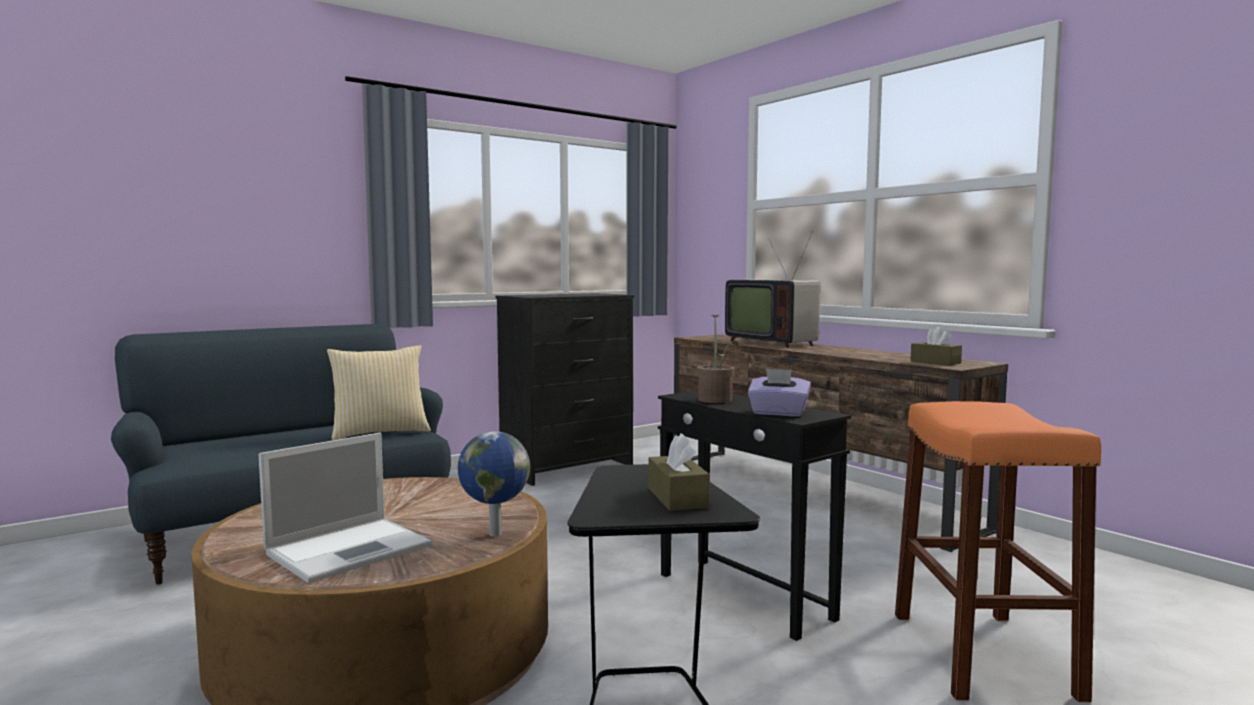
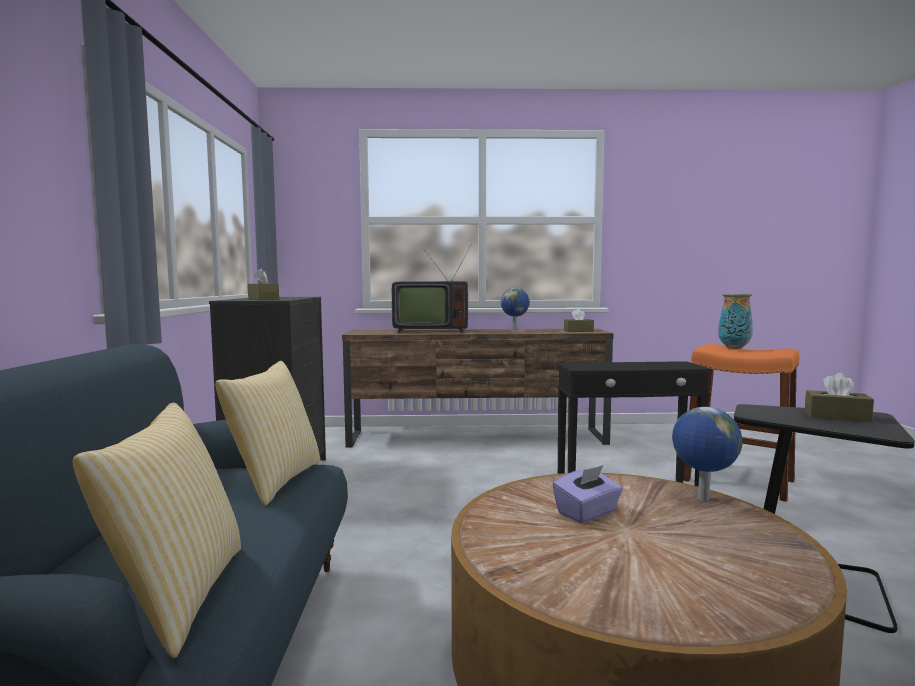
camera: 55 degrees left, 0 degrees up
laptop [259,433,432,583] -> none
potted plant [697,315,738,403] -> none
purple tissue box [748,368,811,417] -> purple tissue box moved to [552,465,623,523]
none -> pillow [73,403,241,658]
none -> brown tissue box [248,268,279,300]
none -> globe [501,288,530,330]
none -> vase [718,293,753,349]

